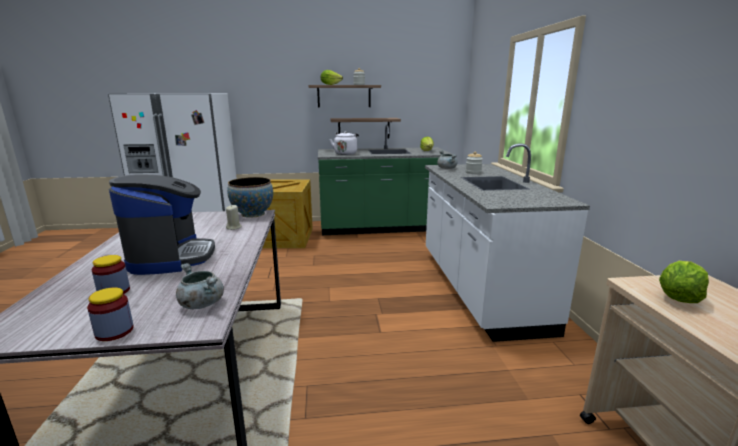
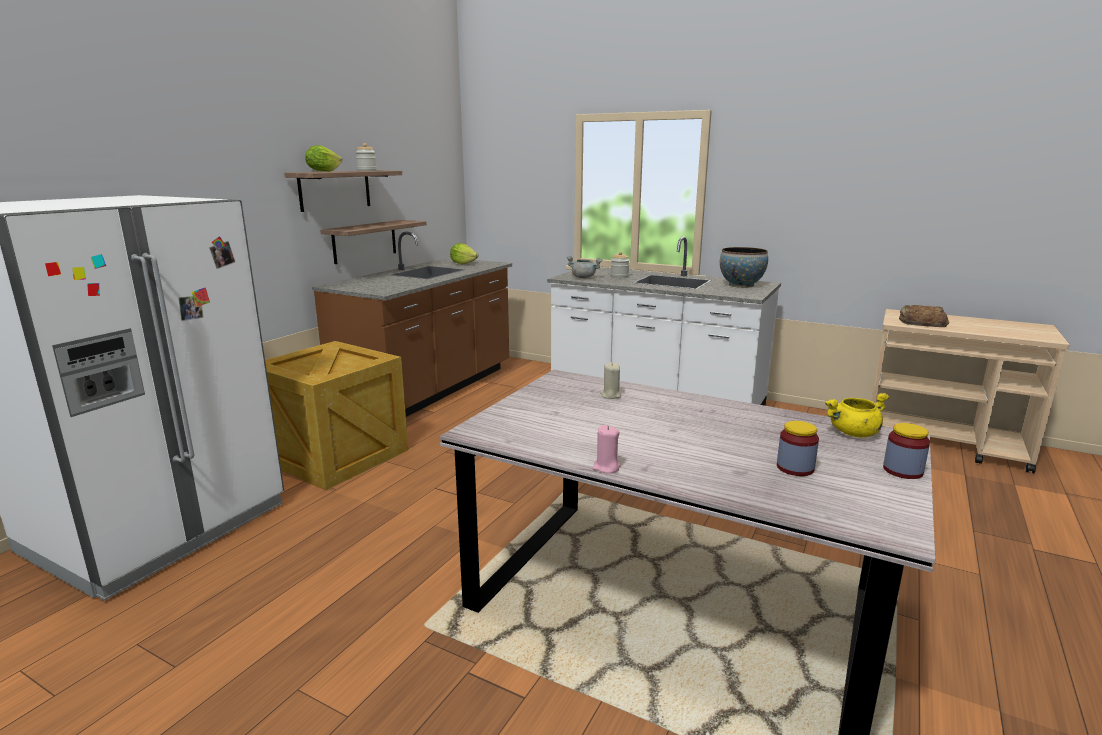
camera: 55 degrees left, 0 degrees up
coffee machine [109,174,215,275] -> none
grey cooking pot [176,263,224,309] -> yellow cooking pot [825,393,889,437]
bowl [227,177,273,218] -> bowl moved to [720,247,768,288]
green counter [318,125,453,235] -> brown counter [312,231,512,417]
white kettle [330,131,359,155] -> none
lettuce [659,261,709,303] -> bread [899,305,949,327]
none -> pink candle [592,425,621,473]

